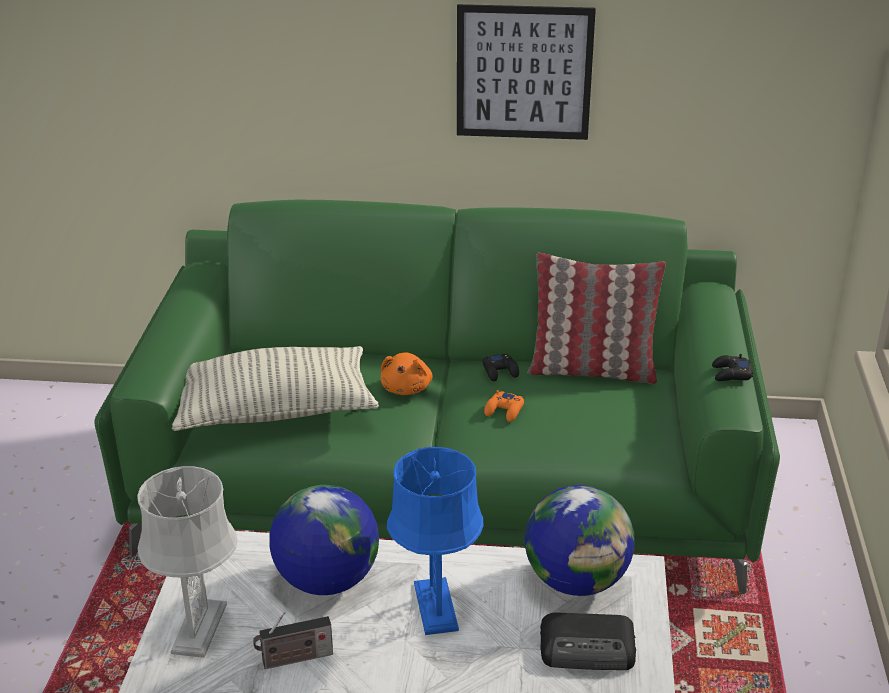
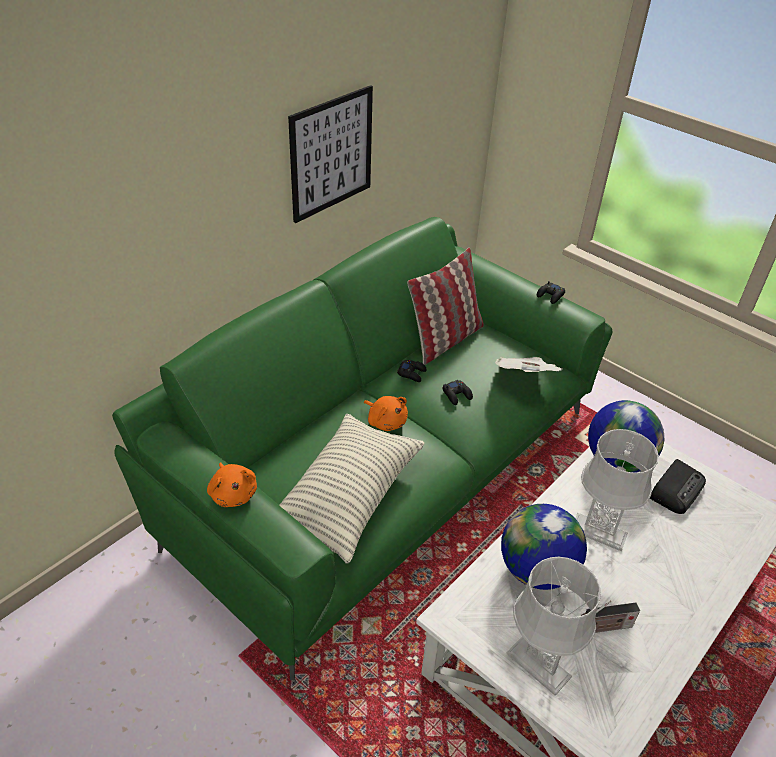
camera: 55 degrees left, 10 degrees up
radio [253,612,333,669] -> radio turned 60 degrees clockwise [581,601,640,633]
blue table lamp [387,447,483,635] -> grey table lamp [575,429,659,552]
orange game controller [484,390,524,422] -> black game controller [442,380,473,405]
none -> orange plush toy [207,463,257,507]
none -> newspaper [495,357,562,372]

